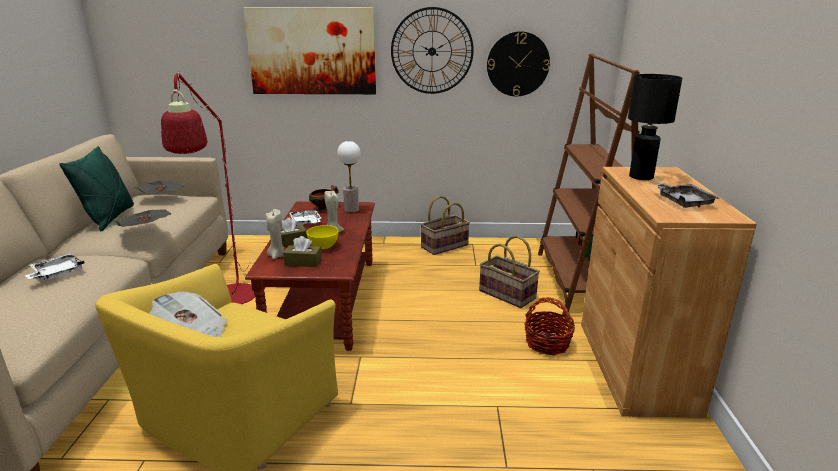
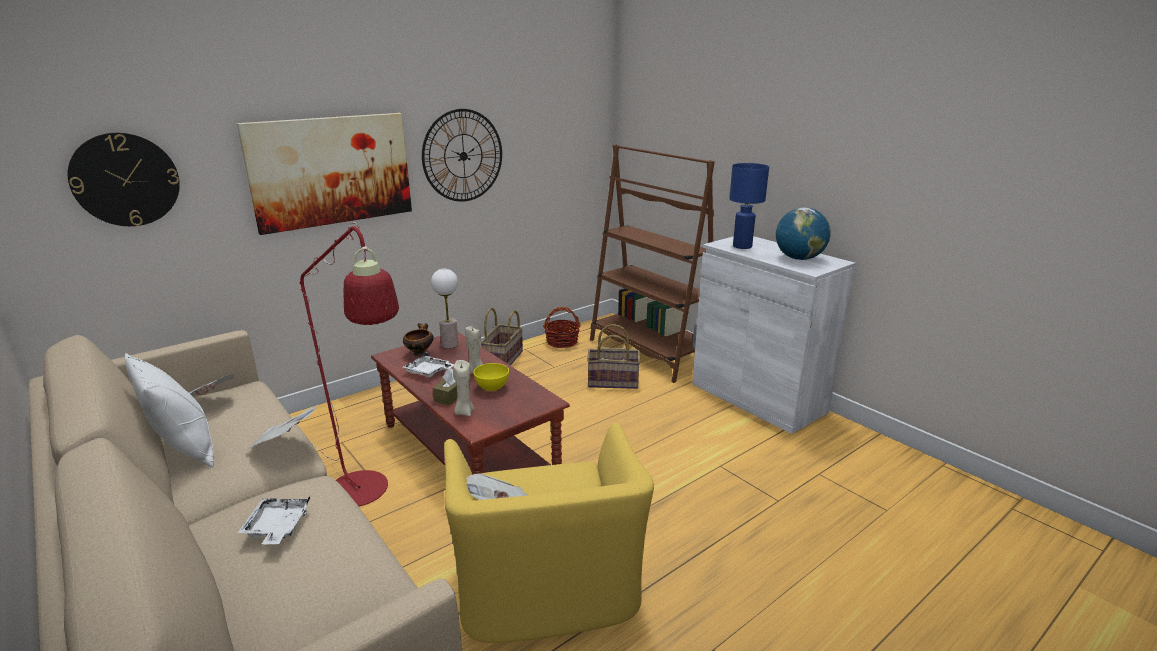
camera: 40 degrees left, 0 degrees up
green pillow [59,146,134,232] -> white pillow [125,353,215,468]
brown tissue box [283,236,322,267] -> none
wall clock [487,31,550,96] -> wall clock moved to [67,133,180,226]
basket [524,297,575,355] -> basket moved to [543,307,581,348]
brown cabinet [581,167,757,418] -> white cabinet [692,236,855,434]
black table lamp [628,74,682,180] -> blue table lamp [729,163,769,249]
grey tray [654,183,719,208] -> globe [776,207,831,260]

